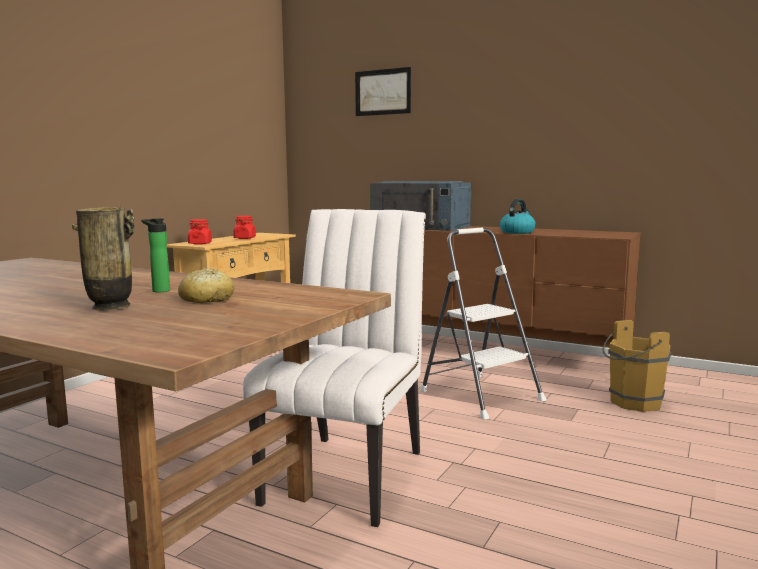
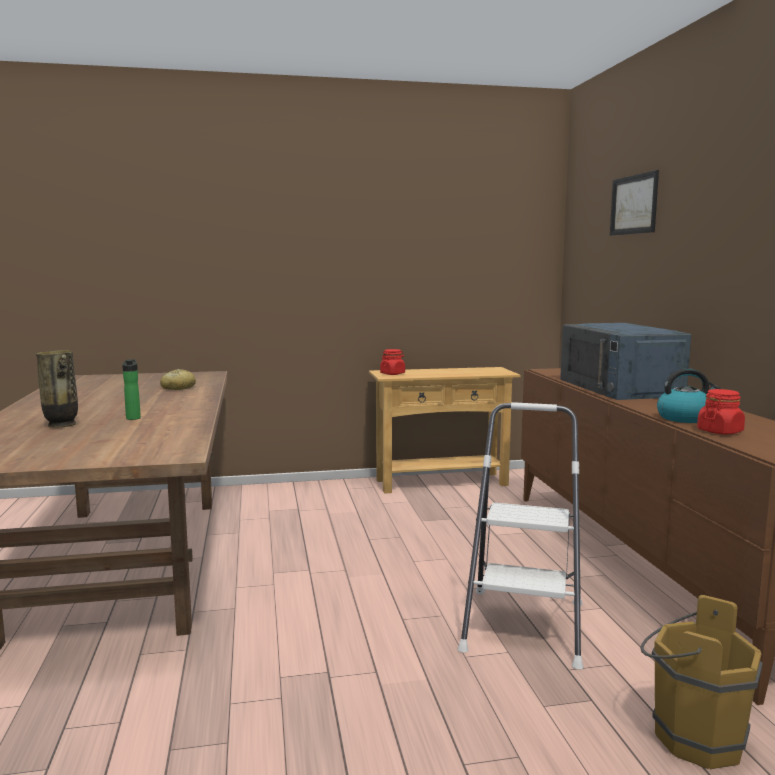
camera: 50 degrees right, 0 degrees up
bread [178,268,234,303] -> bread moved to [160,369,196,390]
red jar [233,216,256,239] -> red jar moved to [697,389,745,434]
white chair [243,209,426,527] -> none

